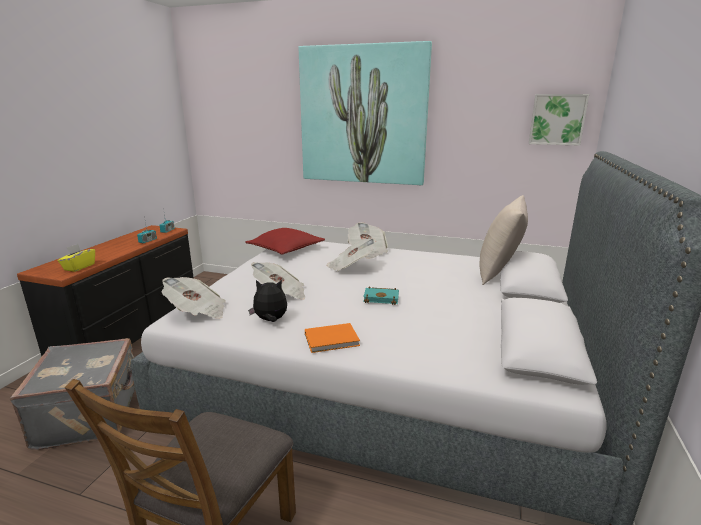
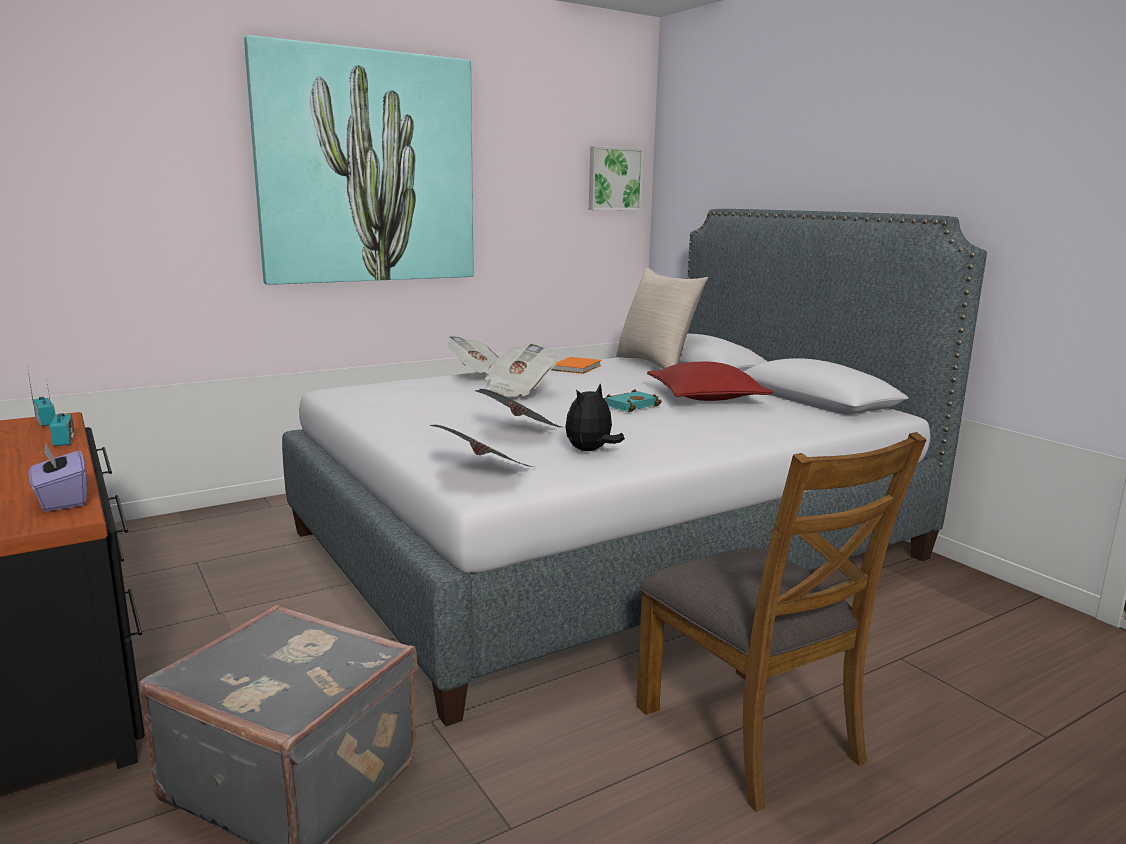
camera: 50 degrees left, 5 degrees down
yellow tissue box [58,244,95,272] -> purple tissue box [28,443,87,512]
red pillow [245,228,325,255] -> red pillow moved to [647,362,773,401]
orange book [305,323,360,353] -> orange book moved to [551,357,601,374]

